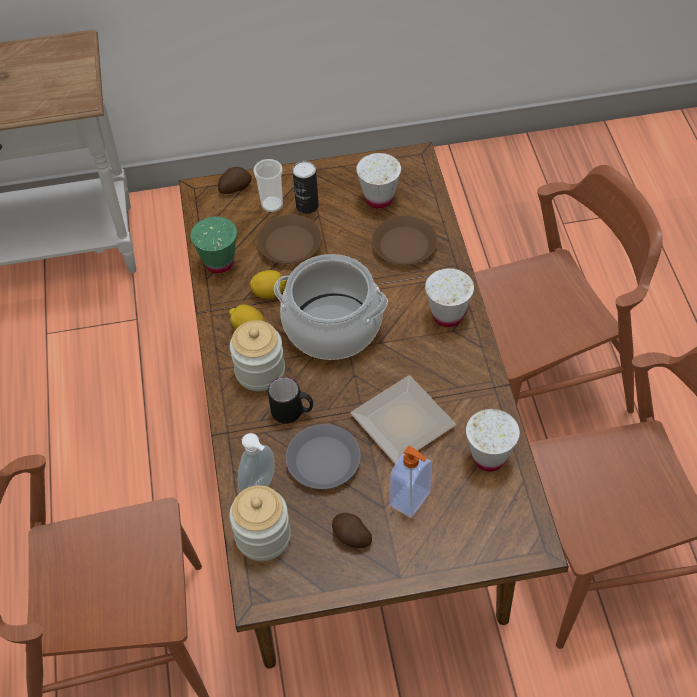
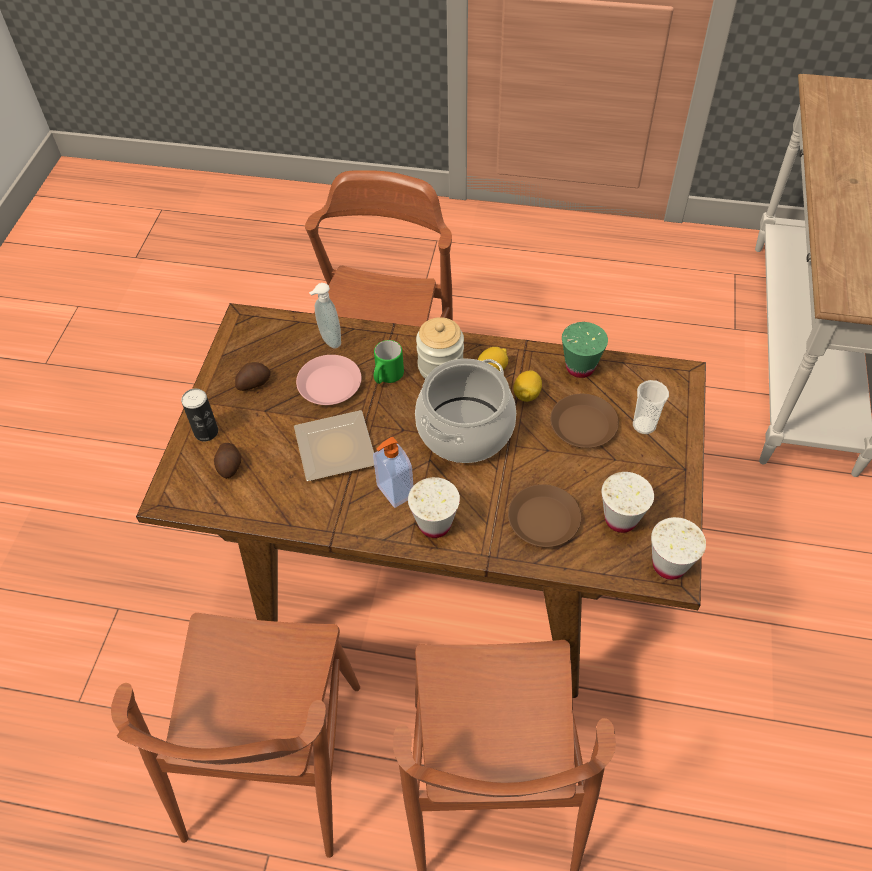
camera: 110 degrees right, 0 degrees up
potato [218,167,252,194] -> potato moved to [214,443,241,479]
jar [229,485,291,561] -> none
black mug [268,377,313,424] -> green mug [374,340,404,384]
grey plate [286,424,361,489] -> pink plate [296,355,362,405]
can [292,161,319,214] -> can moved to [181,388,218,441]
soap dispenser [390,446,432,518] -> soap dispenser moved to [373,437,413,508]
white cup [466,409,520,471] -> white cup moved to [651,517,706,580]

